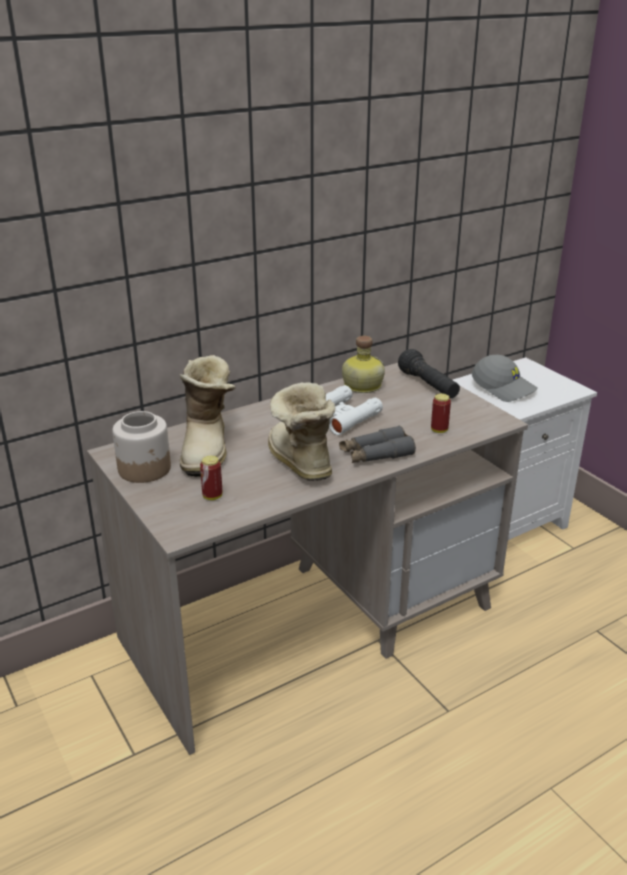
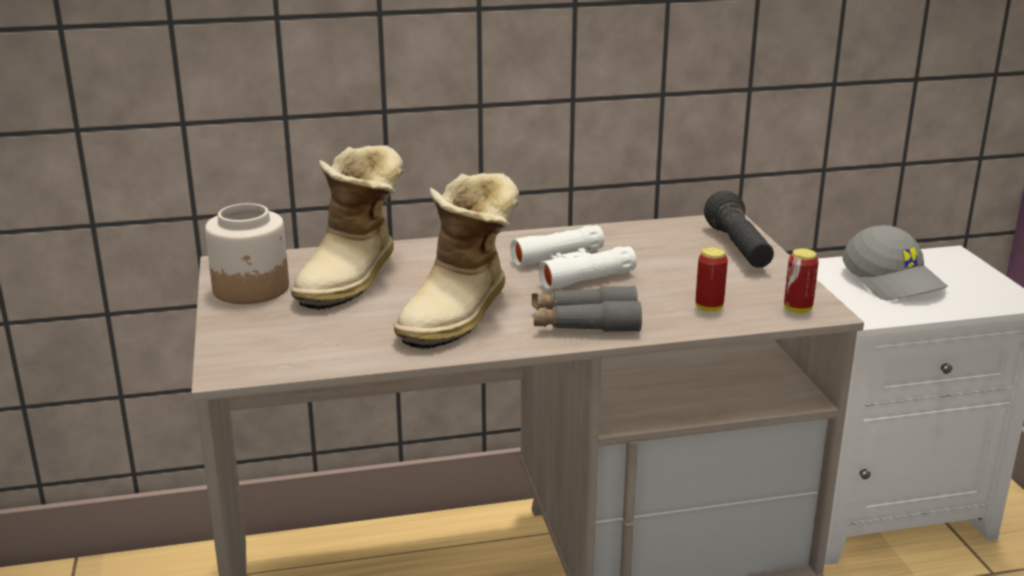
camera: 20 degrees right, 5 degrees down
can [200,456,222,500] -> can moved to [784,248,819,313]
boot [268,383,335,481] -> boot turned 150 degrees counterclockwise [393,173,519,349]
bottle [342,336,385,393] -> none

